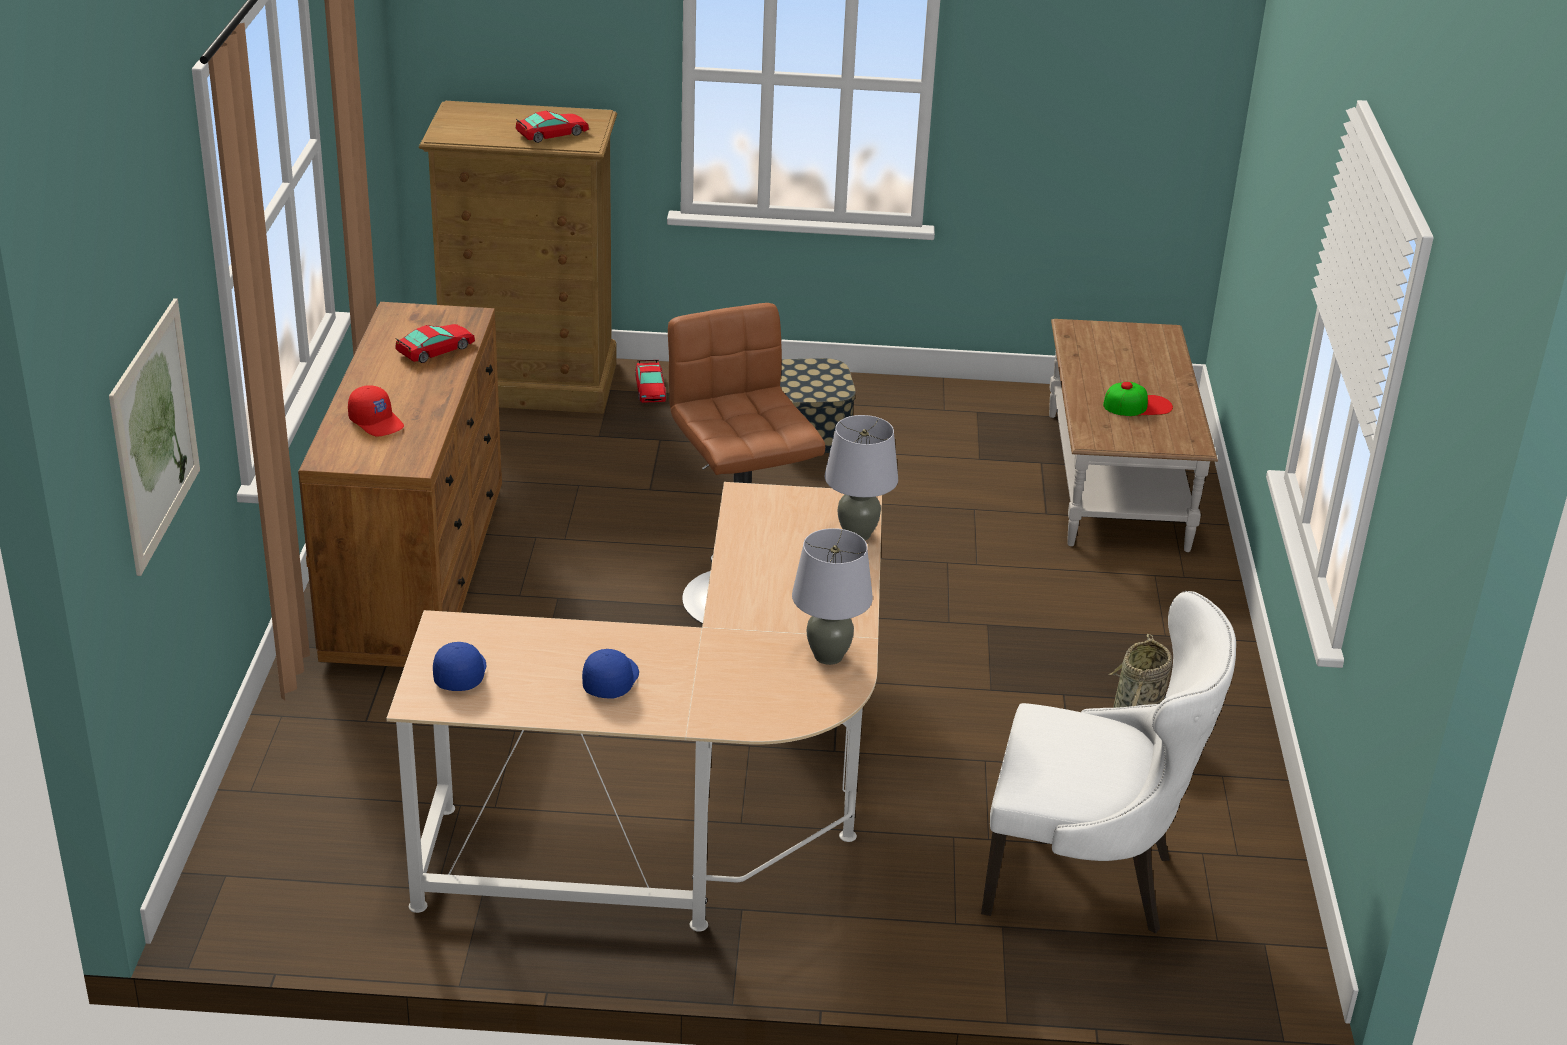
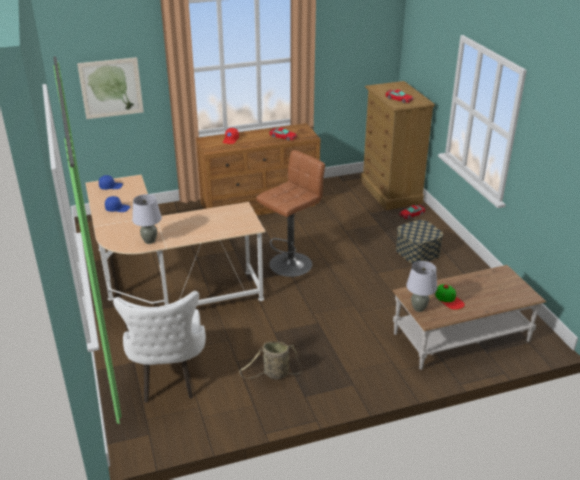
camera: 70 degrees right, 0 degrees up
grey table lamp [825,415,898,540] -> grey table lamp moved to [406,261,437,312]

